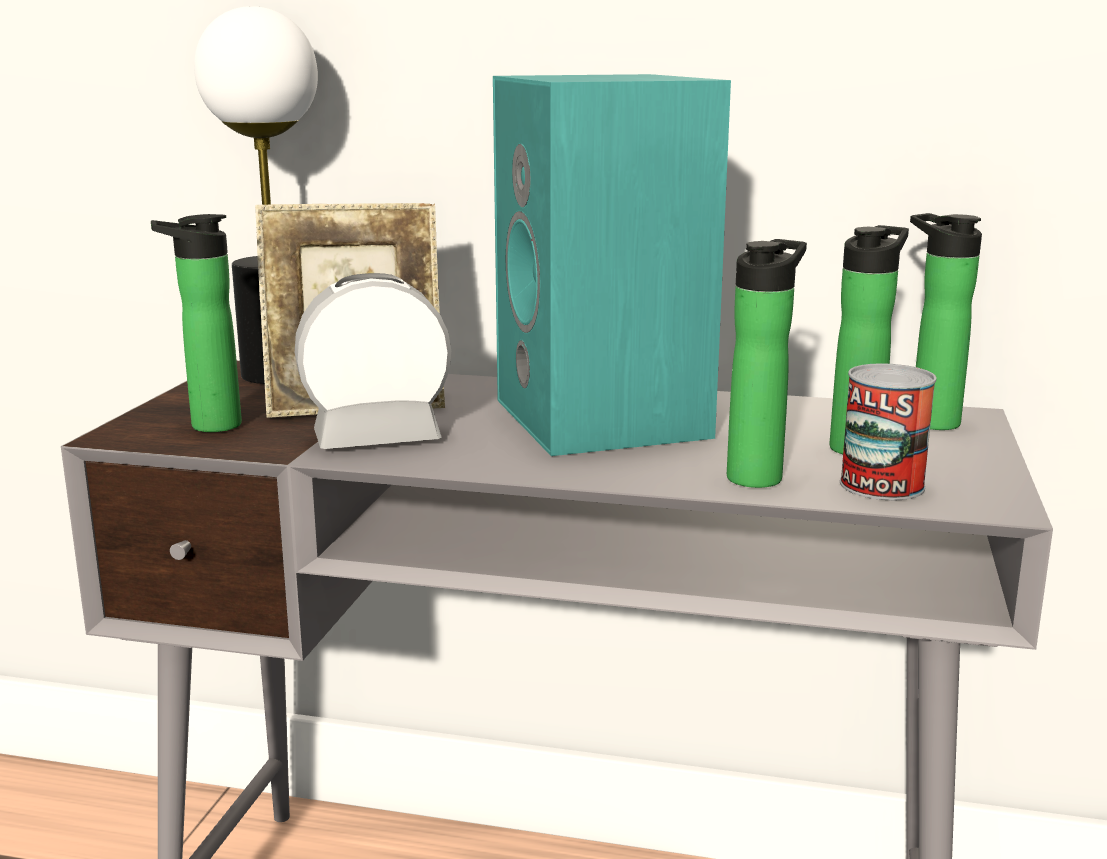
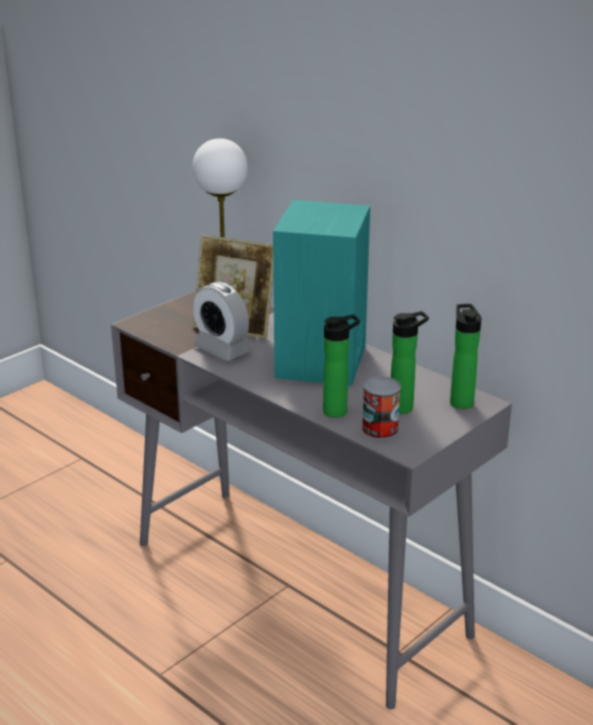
camera: 30 degrees right, 10 degrees up
bottle [151,214,242,432] -> none
alarm clock [295,273,451,449] -> alarm clock turned 150 degrees counterclockwise [193,282,250,361]

